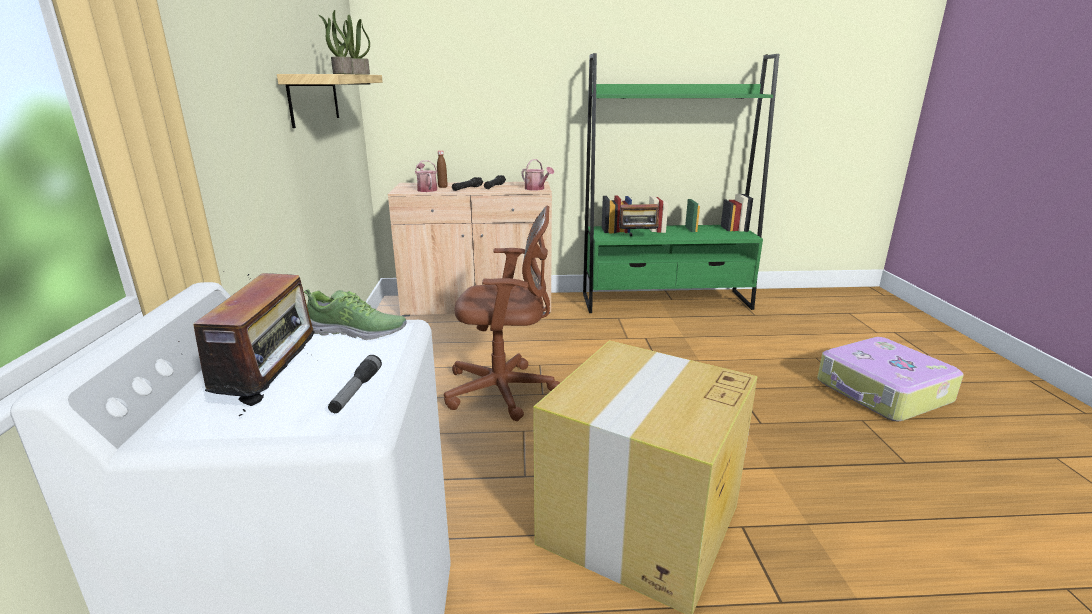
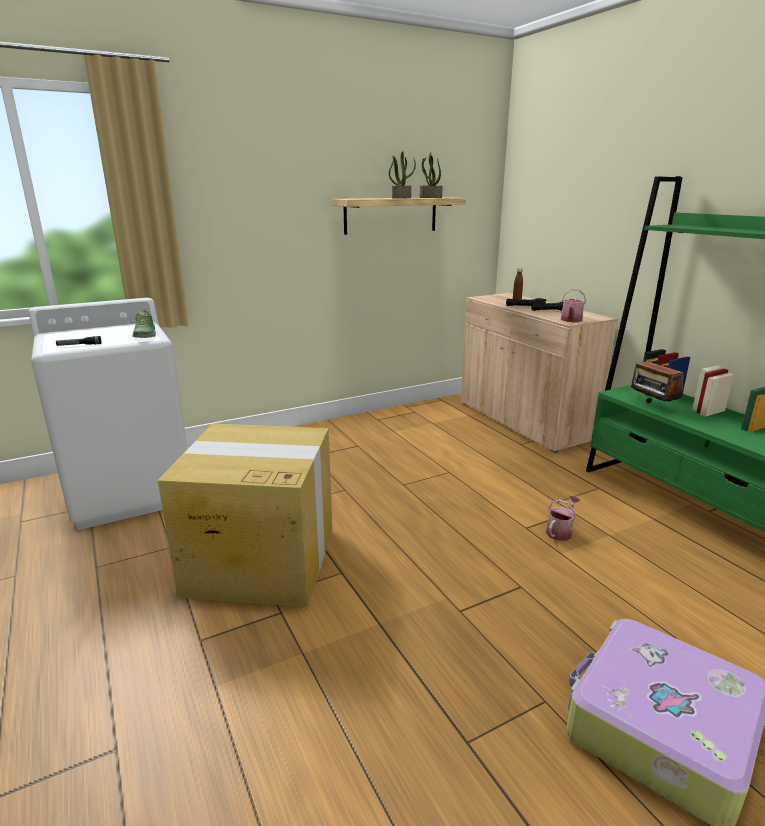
camera: 65 degrees right, 0 degrees up
radio [178,271,322,416] -> none
watering can [415,160,437,192] -> watering can moved to [546,496,580,541]
brown office chair [444,206,560,421] -> none

